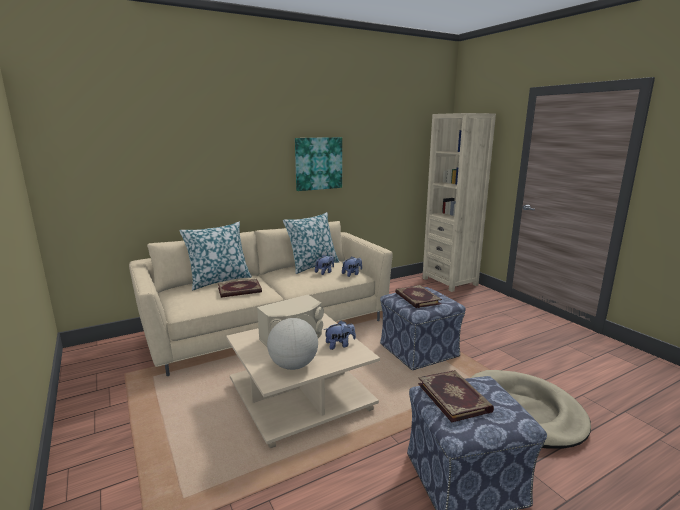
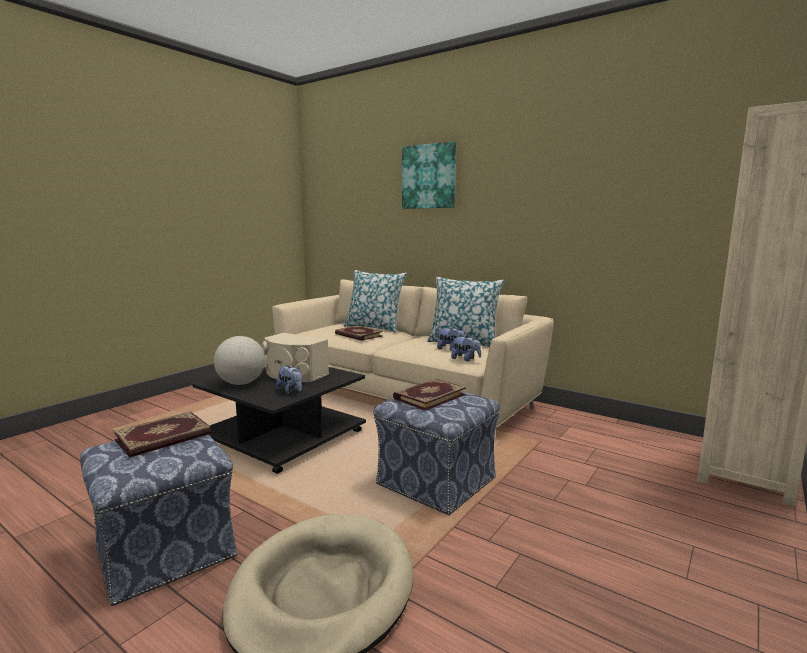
camera: 65 degrees right, 5 degrees down
beige coffee table [226,313,380,448] -> black coffee table [192,367,366,474]
picture [295,137,342,191] -> picture moved to [402,141,456,209]

